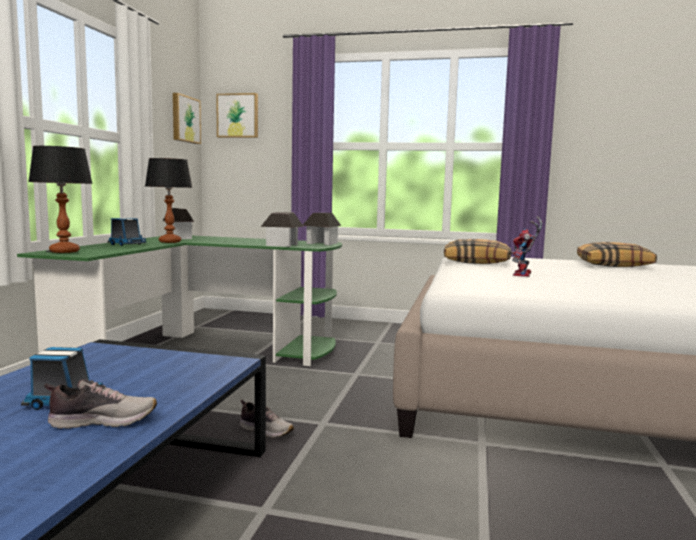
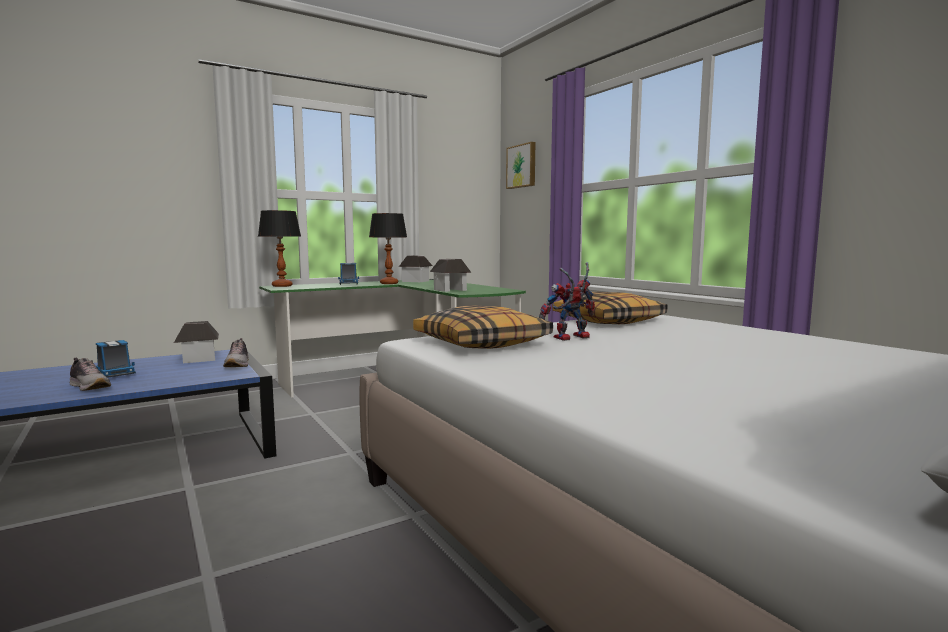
camera: 45 degrees right, 0 degrees up
picture [173,93,201,144] -> none
shoe [240,400,294,438] -> shoe moved to [223,338,249,367]
toy house [303,213,341,245] -> toy house moved to [174,321,219,363]
pillow [577,242,657,267] -> pillow moved to [413,305,553,349]

